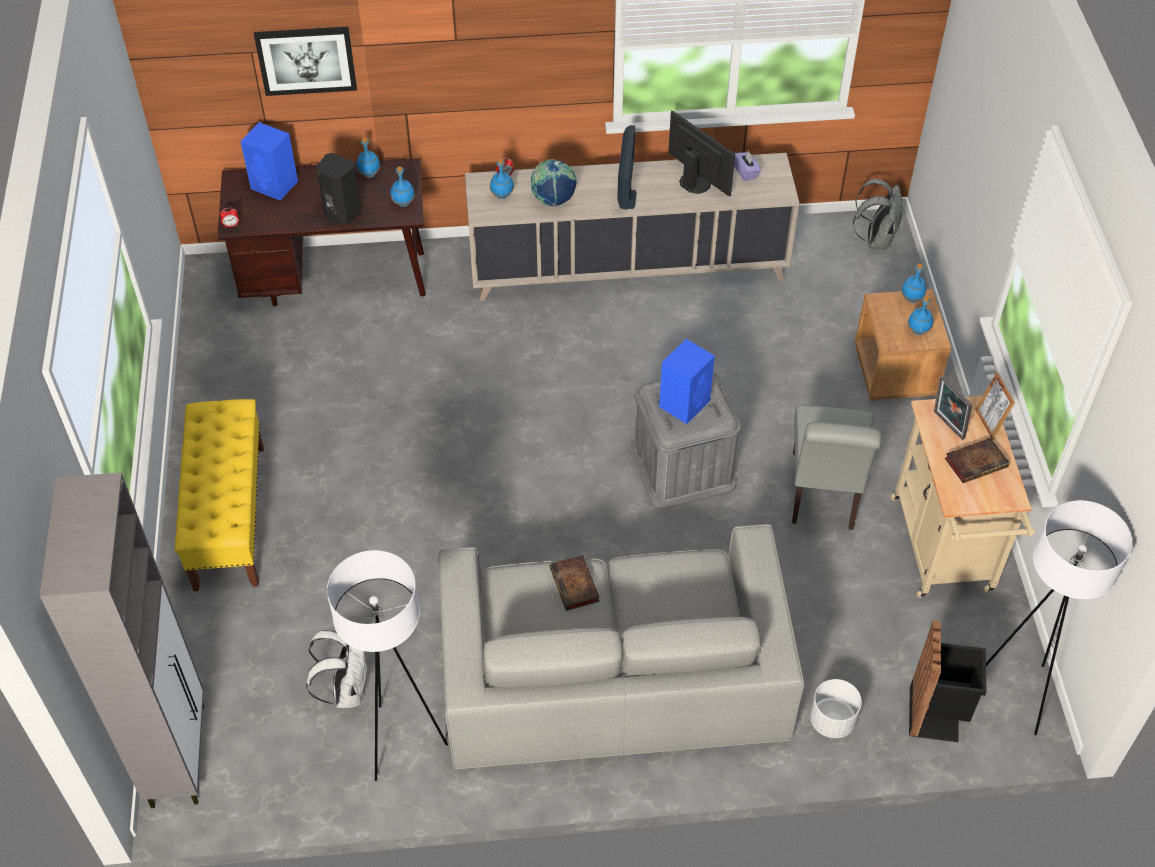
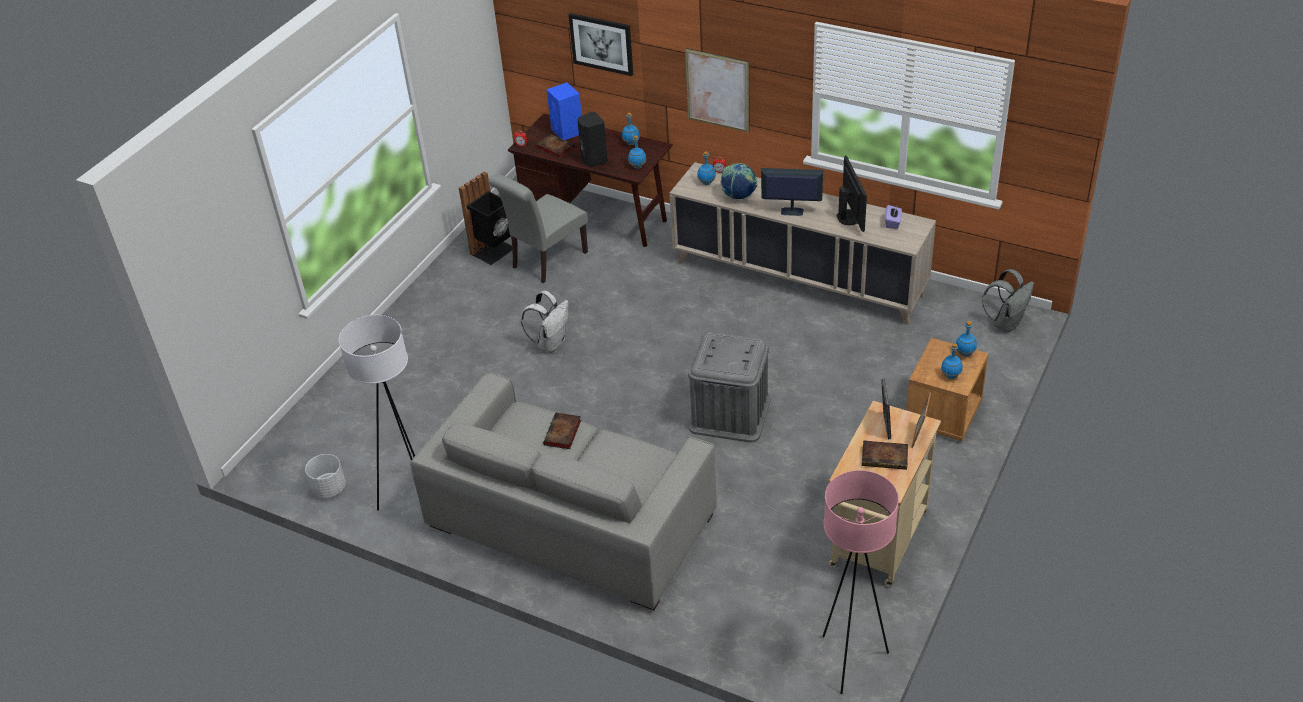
camera: 35 degrees right, 10 degrees down
grey cabinet [40,473,204,808] -> none
yellow bench [175,399,264,591] -> none
white backpack [306,630,369,708] -> white backpack moved to [521,290,569,353]
monitor [617,125,637,210] -> monitor turned 120 degrees counterclockwise [761,168,823,216]
blue speaker [659,339,715,424] -> none
grey chair [792,405,882,530] -> grey chair moved to [488,174,588,283]
white planter [810,679,862,738] -> white planter moved to [305,454,346,498]
black trash can [909,621,986,742] -> black trash can moved to [459,172,512,265]
white floor lamp [986,500,1133,735] -> pink floor lamp [822,470,899,694]
none -> book [536,134,575,159]
none -> picture [685,48,750,132]

